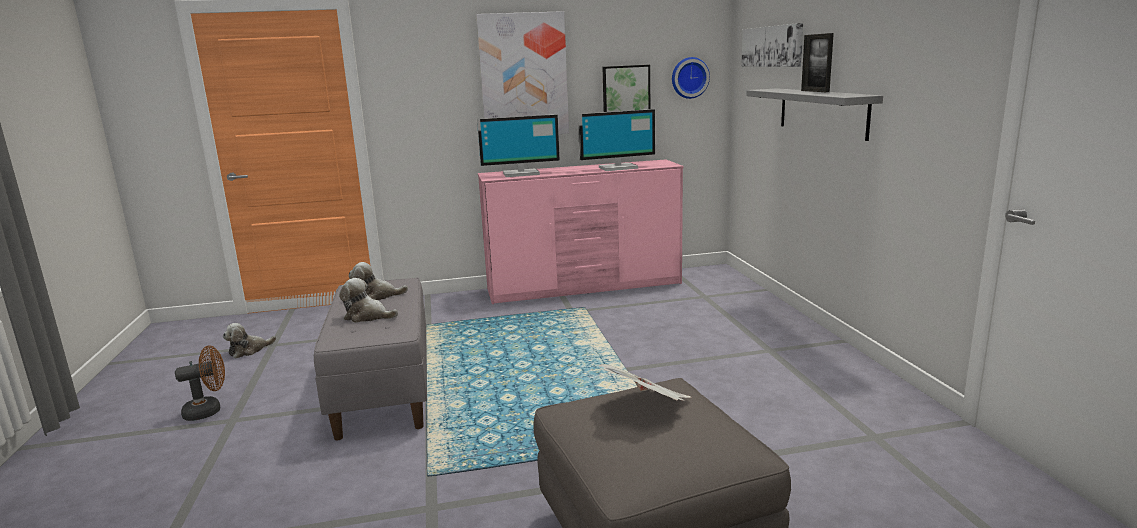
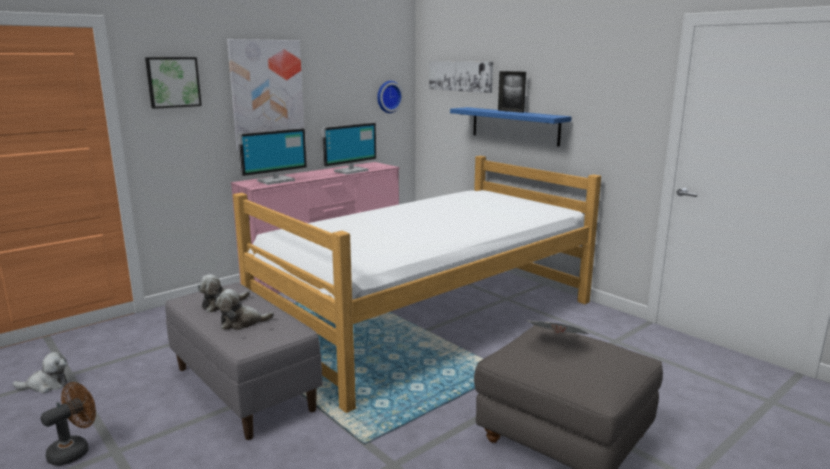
camera: 30 degrees left, 0 degrees up
plush toy [223,323,276,358] -> plush toy turned 120 degrees counterclockwise [13,352,69,394]
picture [602,65,650,112] -> picture moved to [145,57,202,109]
grey shelf [746,88,883,141] -> blue shelf [450,107,572,147]
none -> bed [233,156,601,413]

